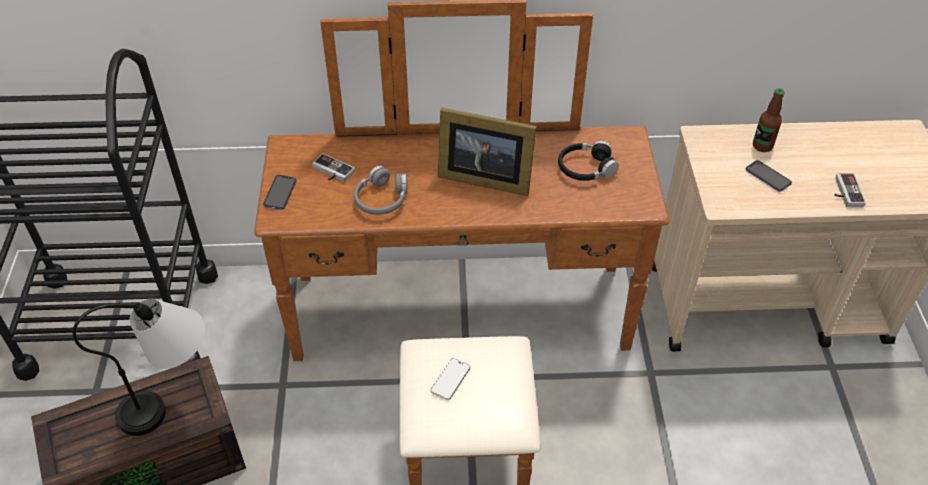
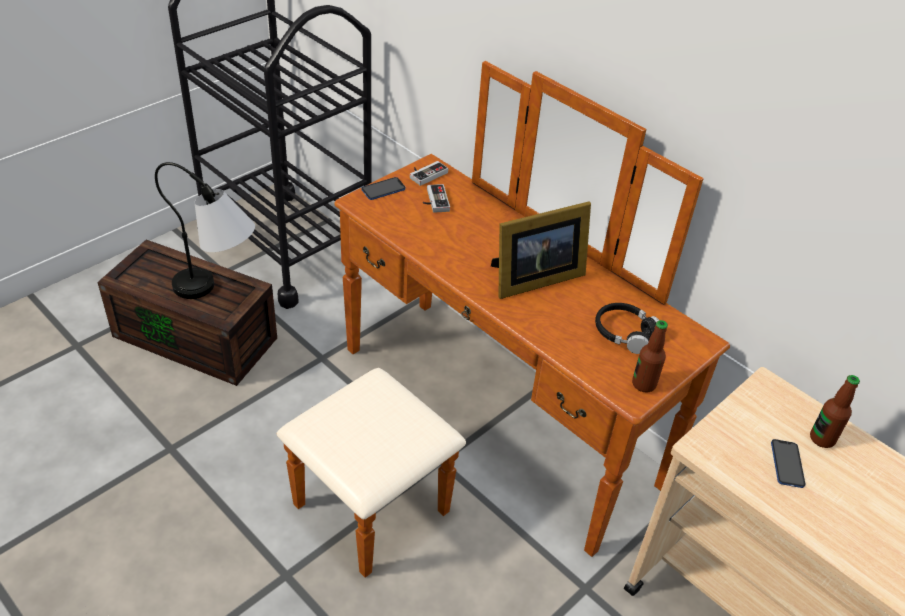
camera: 45 degrees right, 5 degrees down
grey headphones [354,165,407,215] -> none
phone [431,358,470,400] -> none
picture frame [438,107,536,196] -> picture frame turned 90 degrees counterclockwise [491,201,591,299]
game controller [834,174,866,207] -> game controller moved to [410,161,448,186]
none -> bottle [632,320,668,392]

